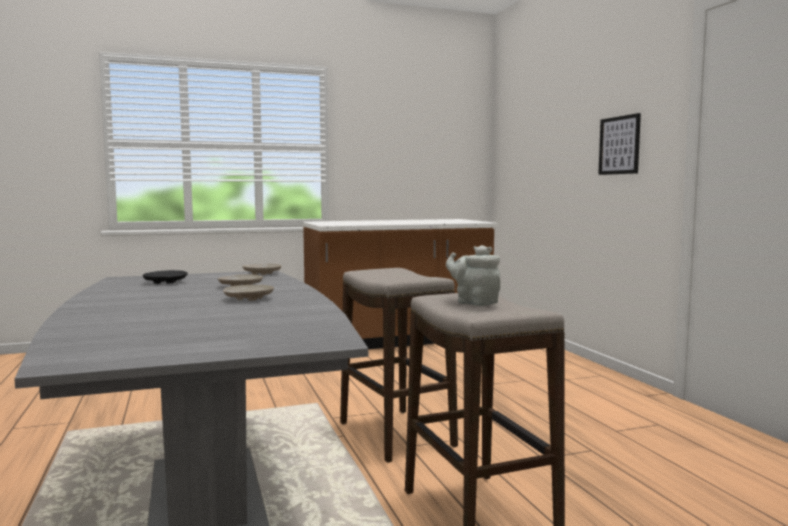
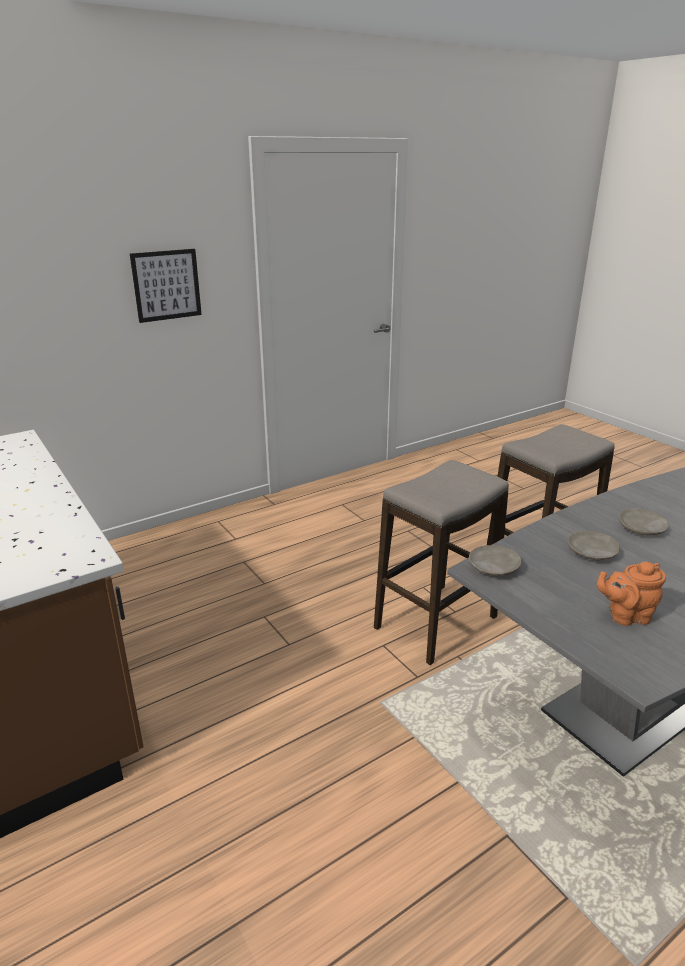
camera: 105 degrees left, 20 degrees up
black plate [143,270,188,284] -> orange teapot [597,562,666,626]
grey teapot [446,245,500,306] -> none

